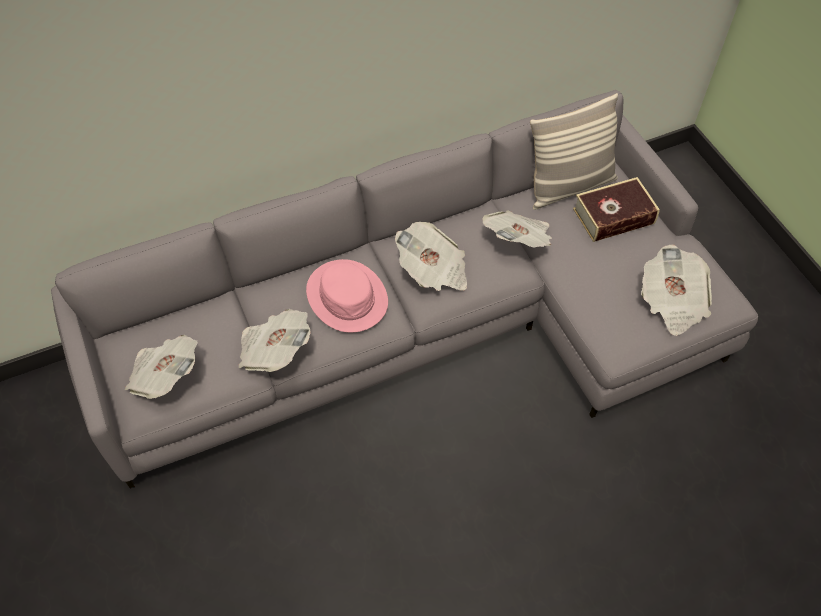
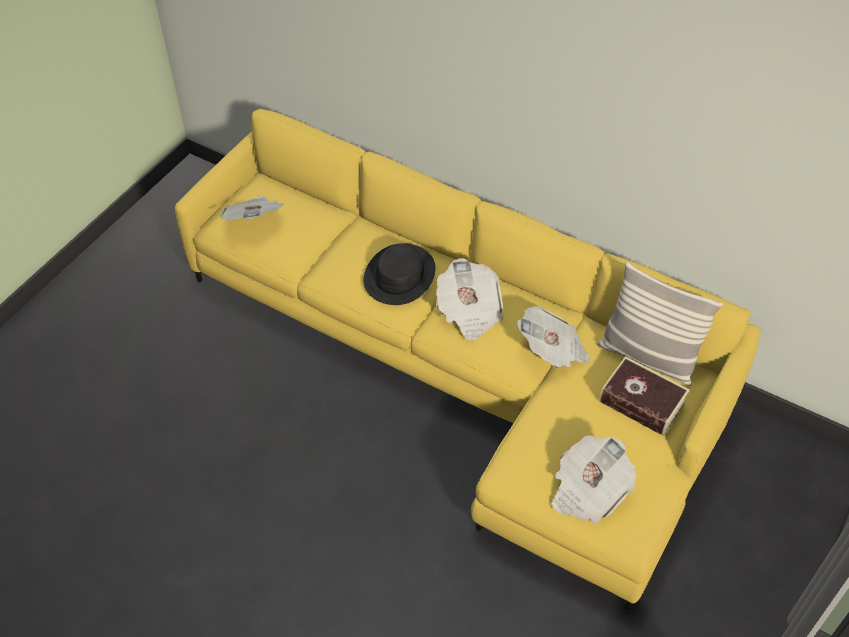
camera: 55 degrees right, 5 degrees down
grey sofa [51,90,758,489] -> yellow sofa [175,109,761,610]
newspaper [239,309,311,372] -> none
pink hat [306,259,388,333] -> black hat [364,243,435,305]

